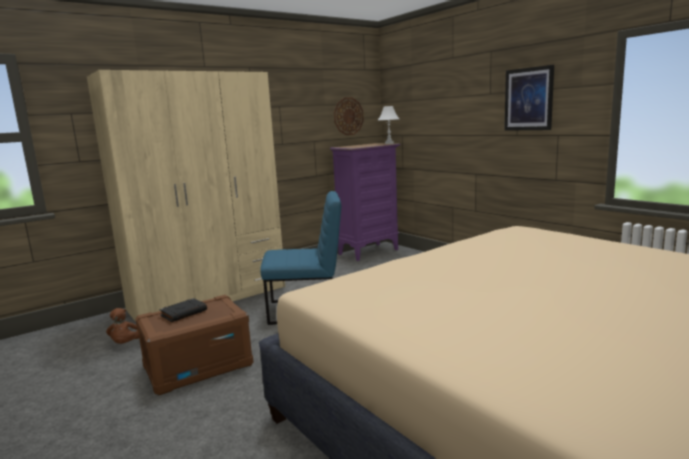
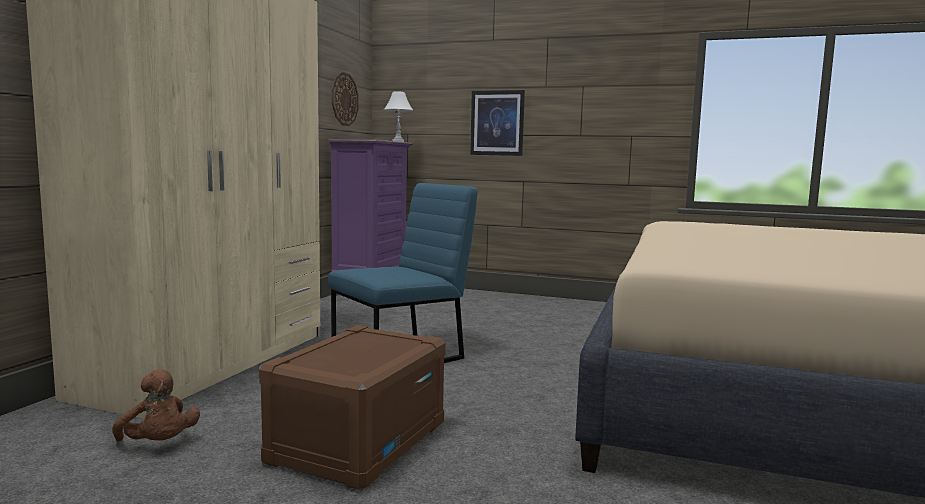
camera: 35 degrees left, 5 degrees down
black book [159,298,207,322] -> none
picture [504,65,554,131] -> picture moved to [470,90,525,156]

